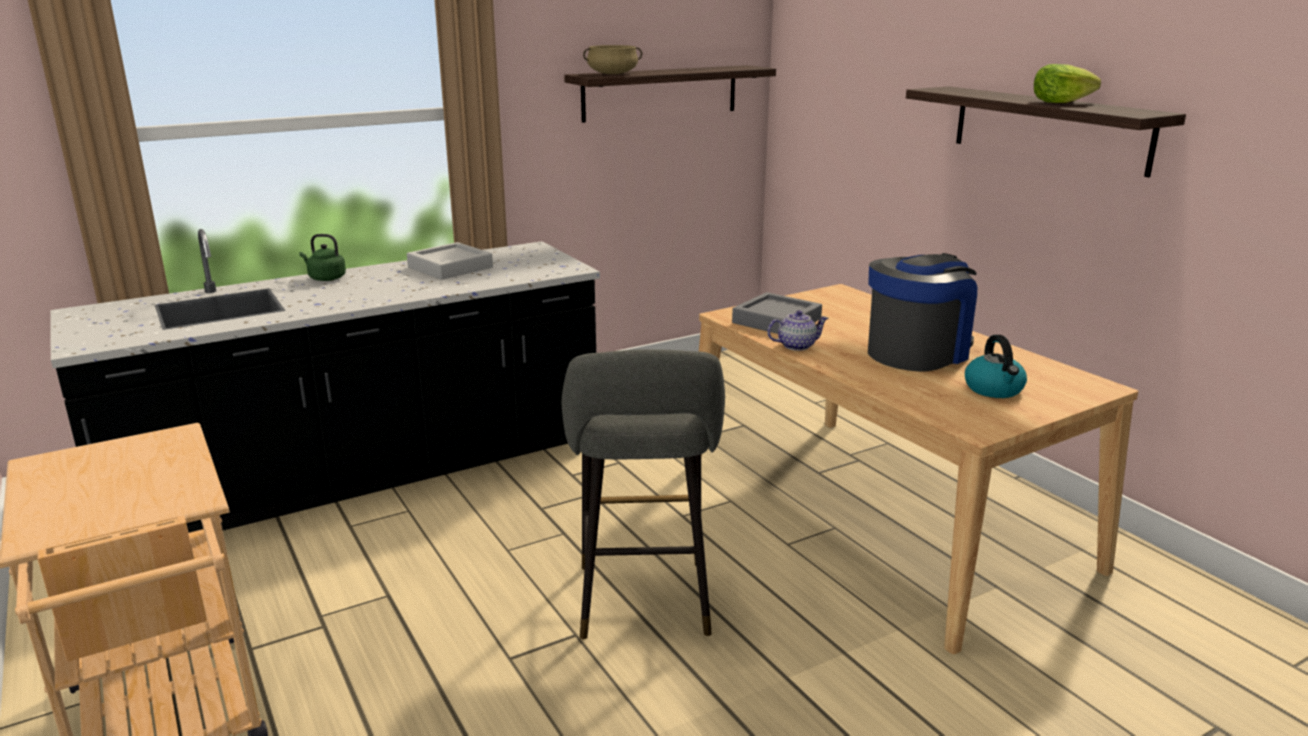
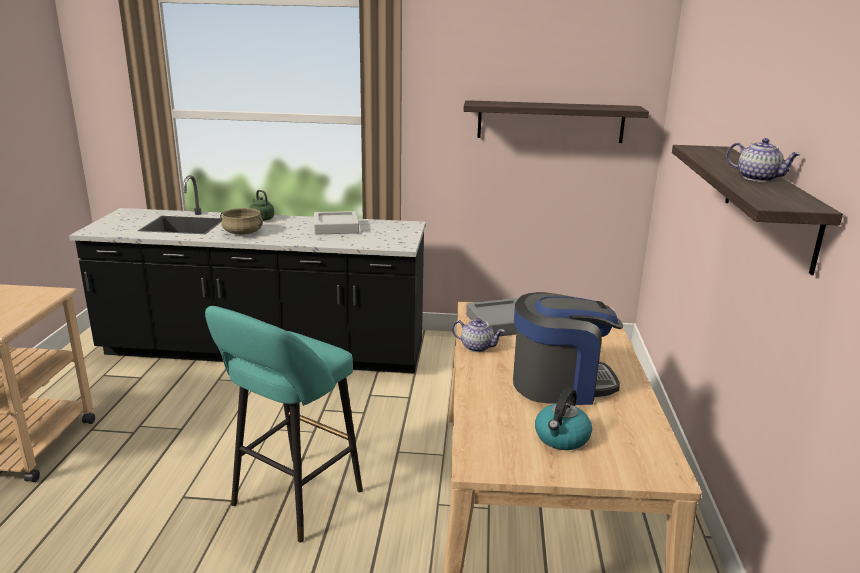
camera: 35 degrees right, 0 degrees up
grey stool [562,349,725,639] -> turquoise stool [205,306,363,543]
beige cooking pot [583,45,642,74] -> beige cooking pot moved to [220,208,263,235]
lettuce [1034,64,1101,103] -> teapot [726,138,801,182]

